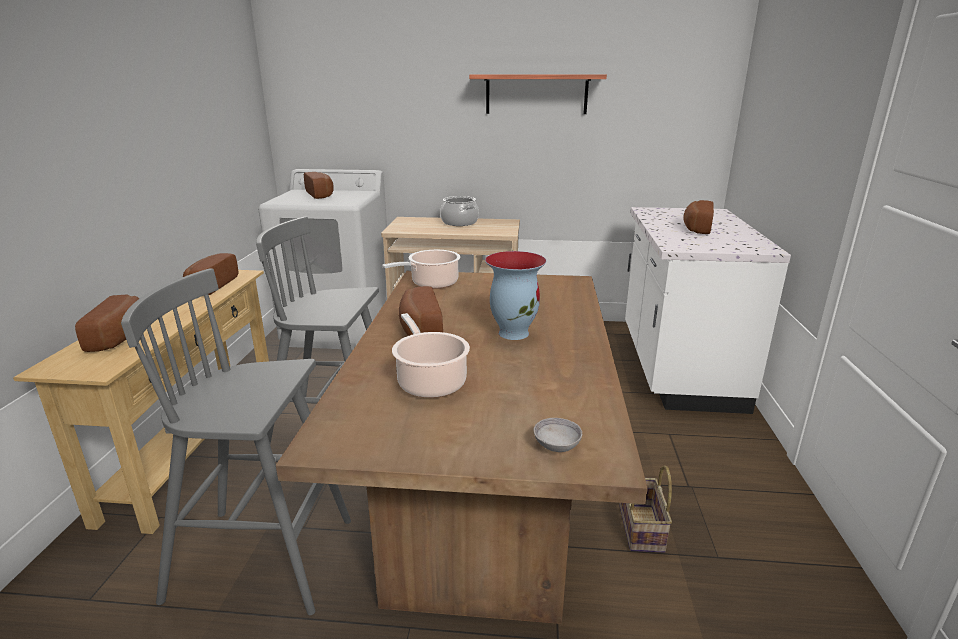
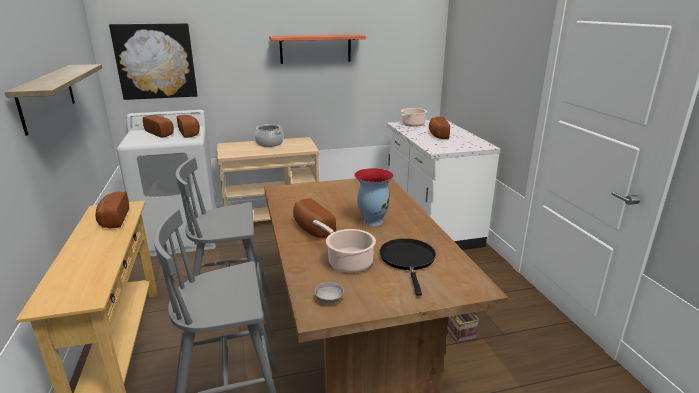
camera: 20 degrees left, 0 degrees up
bread [75,294,139,352] -> bread moved to [177,115,200,138]
cooking pot [382,250,460,289] -> cooking pot moved to [400,108,427,127]
grey bowl [533,418,582,452] -> grey bowl moved to [314,282,344,304]
none -> shelf [5,64,102,136]
none -> picture [109,23,198,100]
none -> black frying pan [380,238,436,296]

